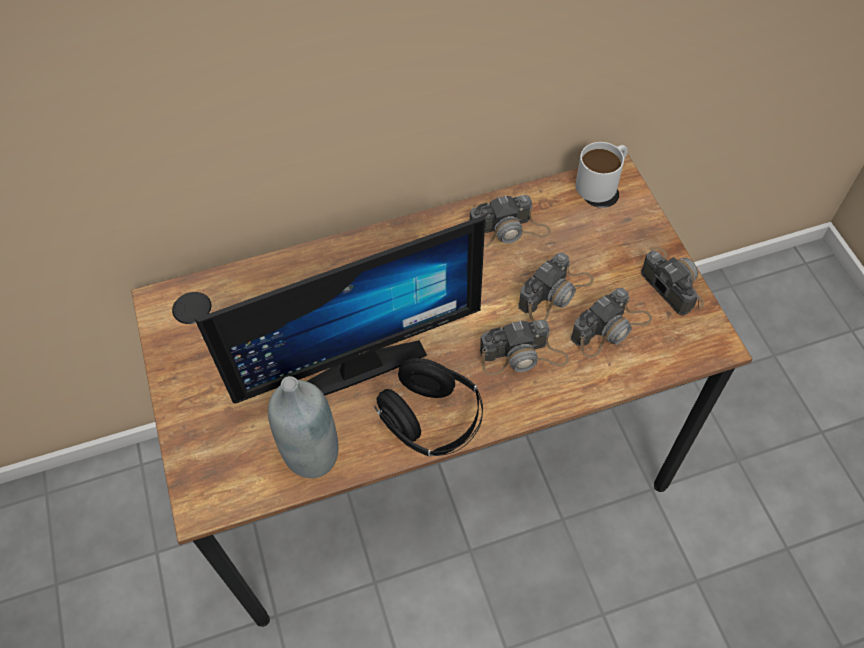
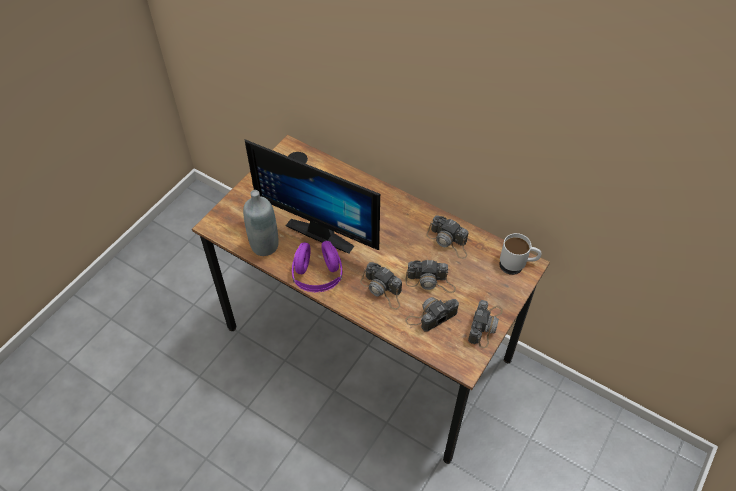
camera: 50 degrees right, 5 degrees down
black headphones [374,358,483,457] -> purple headphones [292,241,342,292]
camera [571,288,652,358] -> camera turned 135 degrees clockwise [405,297,459,332]

